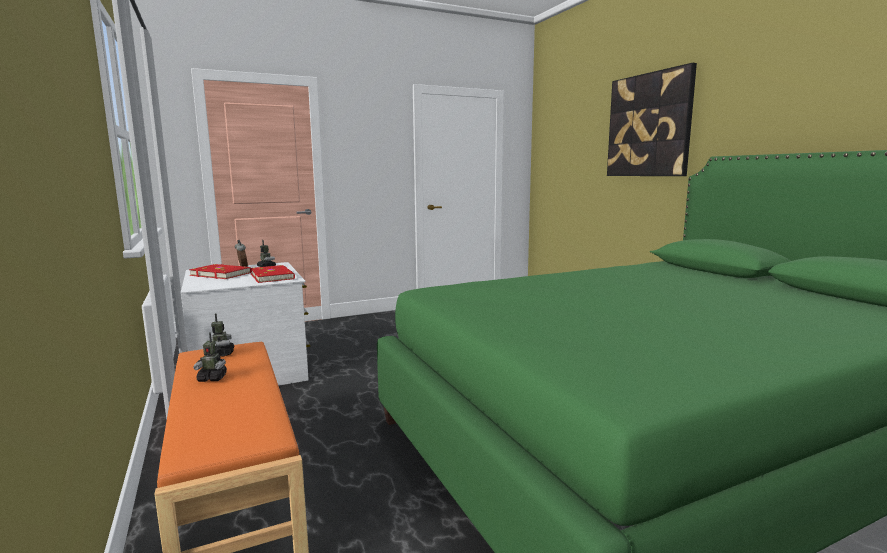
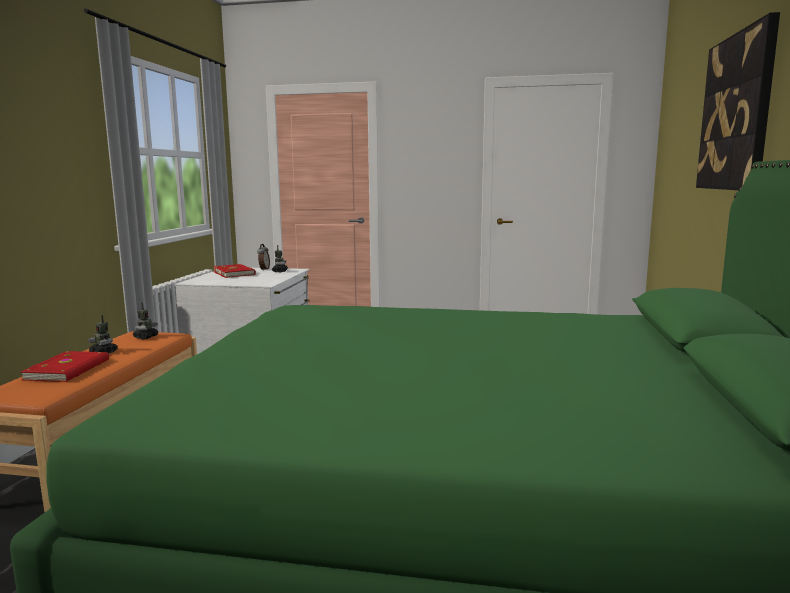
camera: 35 degrees right, 0 degrees up
red book [250,265,295,283] -> red book moved to [20,351,109,382]

